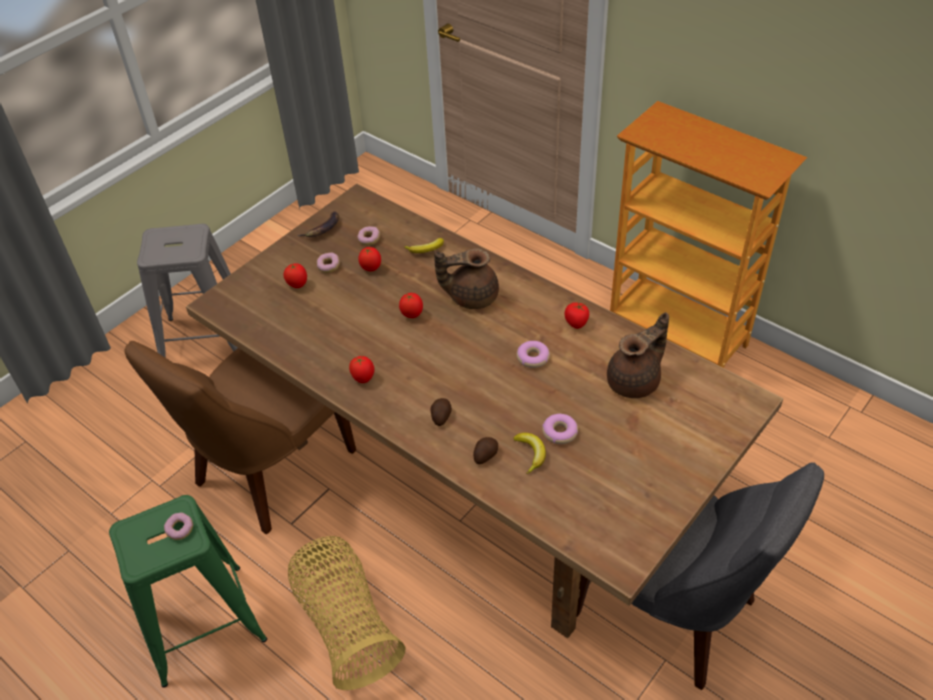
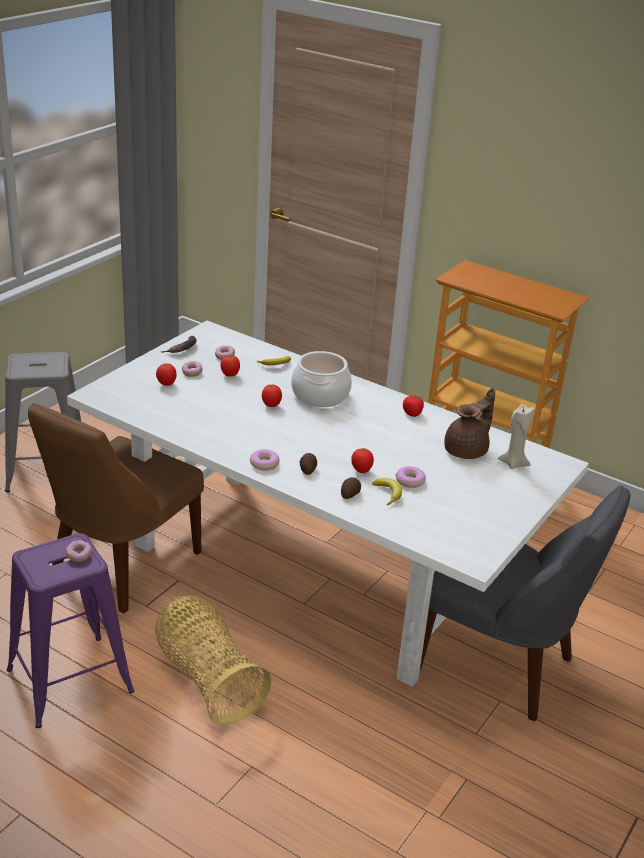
camera: 10 degrees left, 15 degrees down
green stool [109,495,267,688] -> purple stool [7,533,134,728]
brown dining table [186,184,783,639] -> white dining table [67,321,589,687]
tomato [349,356,375,383] -> tomato moved to [351,448,374,473]
brown teapot [434,248,499,309] -> cooking pot [291,351,352,407]
donut [517,341,550,368] -> donut moved to [250,449,280,470]
none -> beige candle [498,404,534,469]

